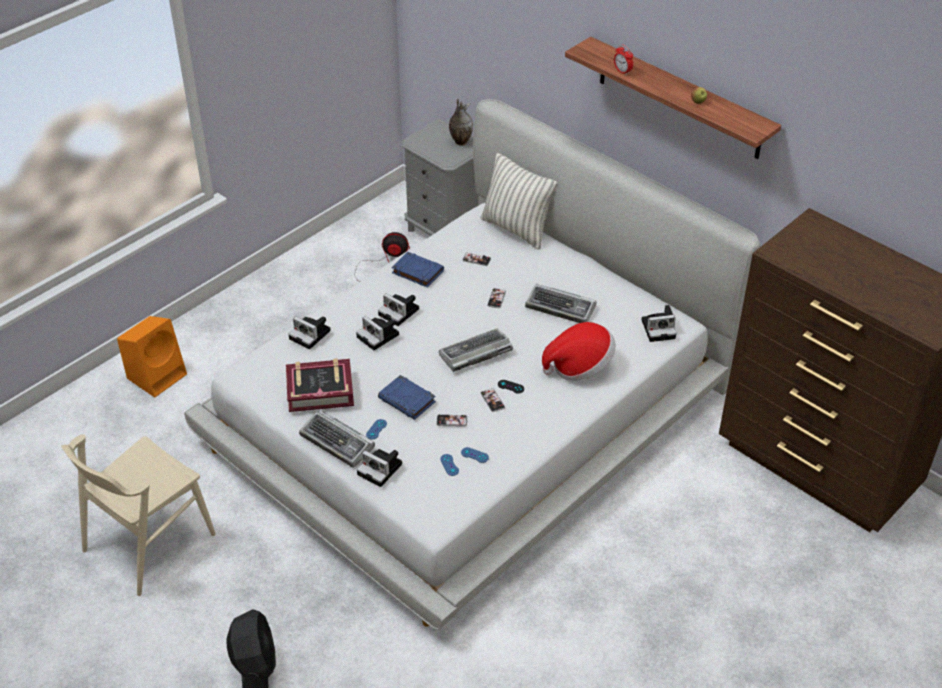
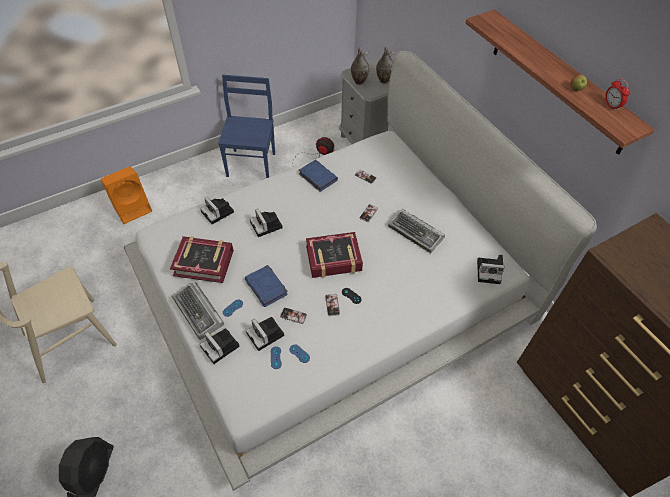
camera: 15 degrees right, 10 degrees up
camera [378,294,419,326] -> camera moved to [246,317,284,351]
keyboard [439,329,513,372] -> book [306,232,363,278]
pillow [480,153,557,249] -> none
hat [542,322,616,381] -> none
alarm clock [614,44,633,75] -> alarm clock moved to [605,79,630,111]
none -> blue chair [218,75,275,178]
none -> vase [351,48,369,85]

